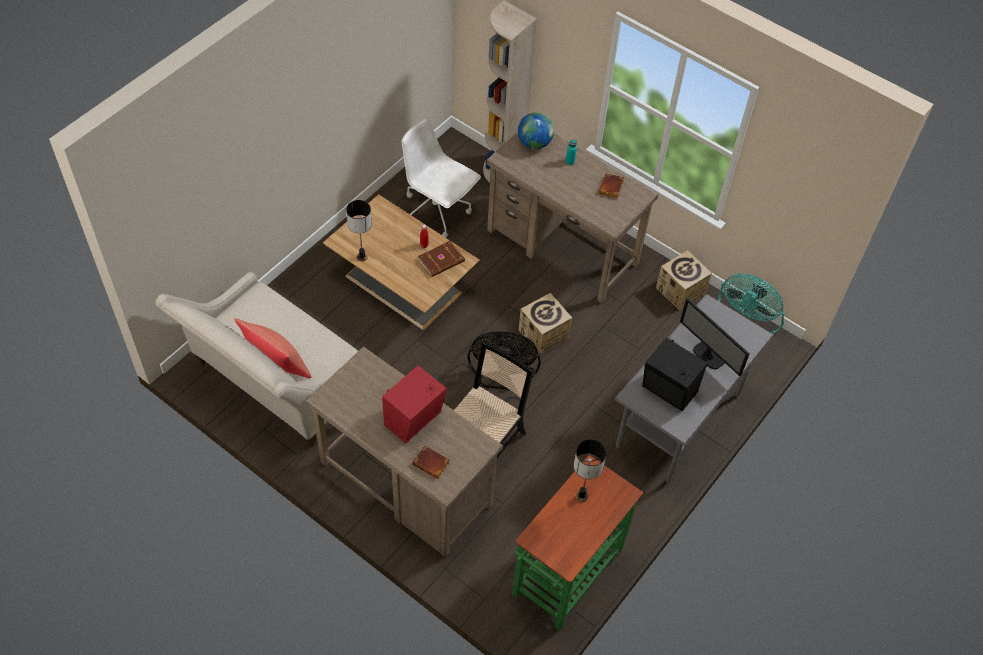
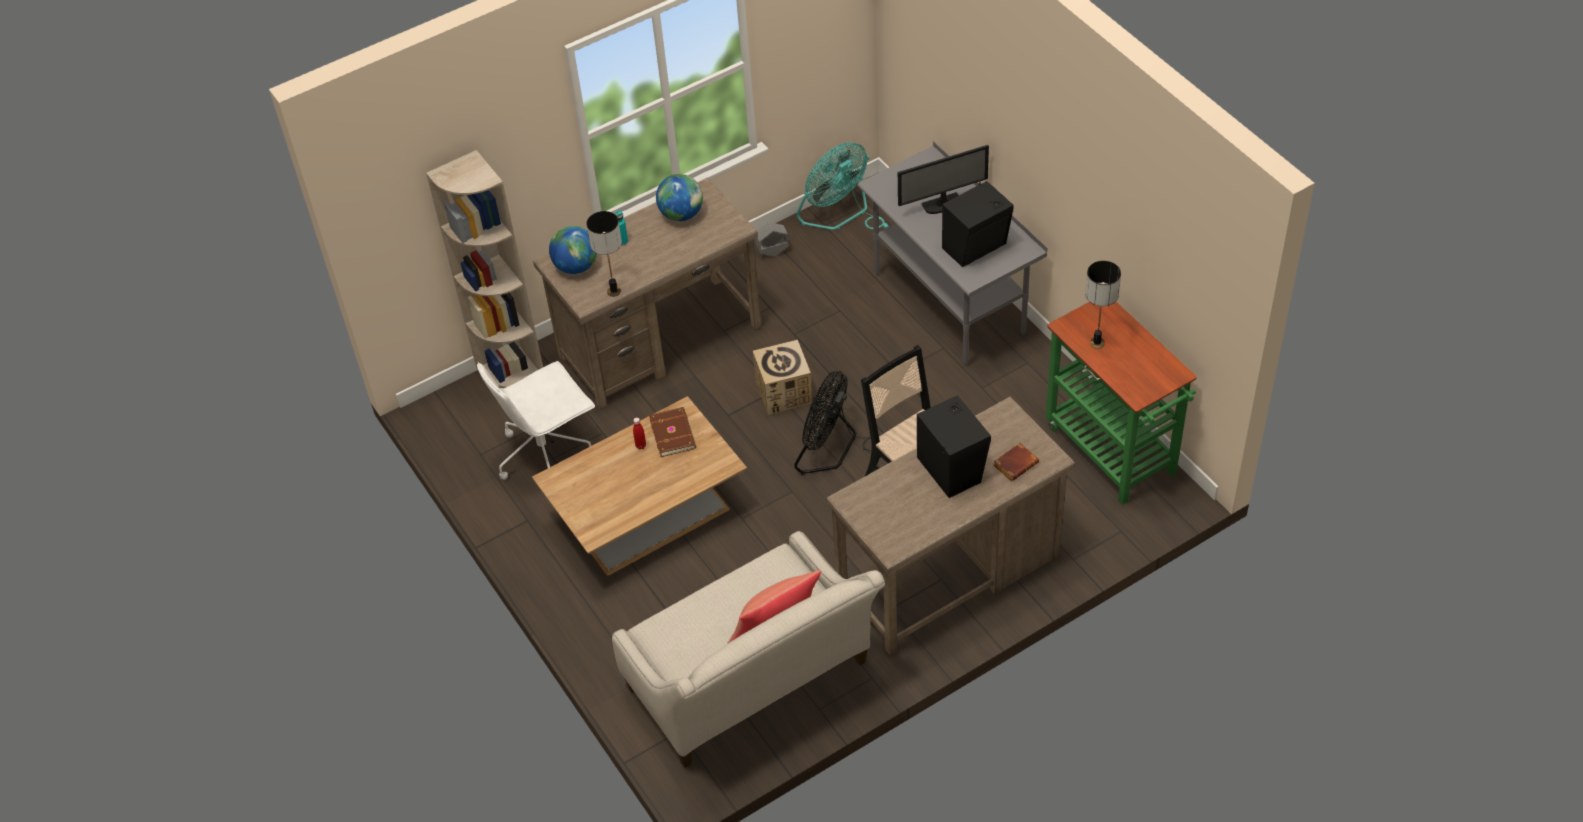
camera: 65 degrees left, 5 degrees down
table lamp [346,200,372,261] -> table lamp moved to [586,211,622,297]
red speaker [382,365,447,443] -> black speaker [917,395,991,498]
brown book [599,173,624,198] -> globe [656,174,703,221]
cardboard box [656,250,712,310] -> grey planter [756,222,789,257]

